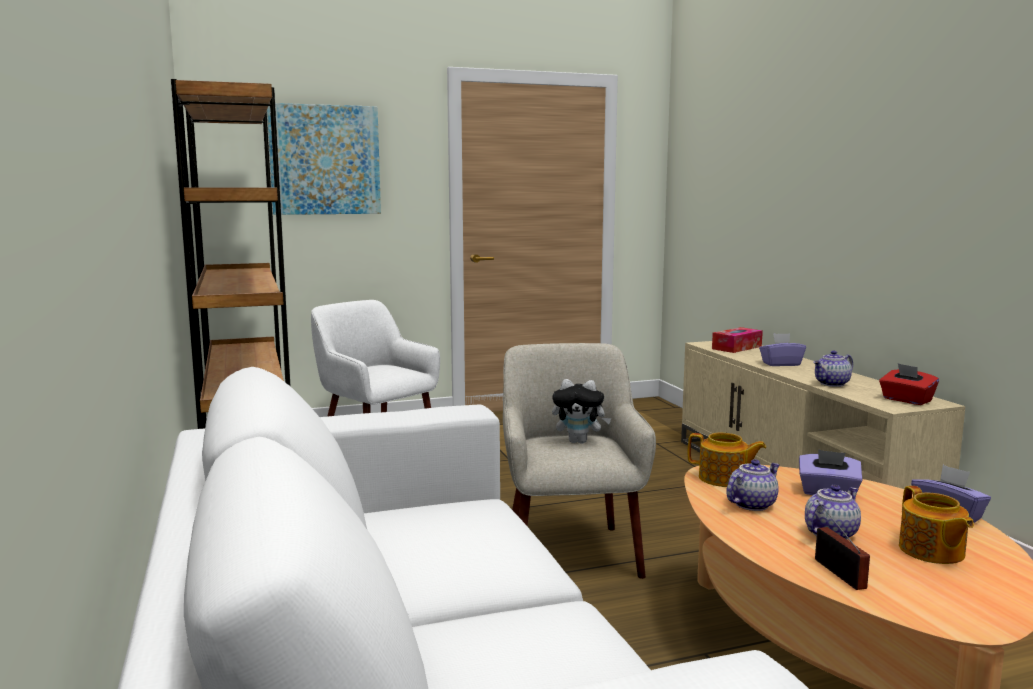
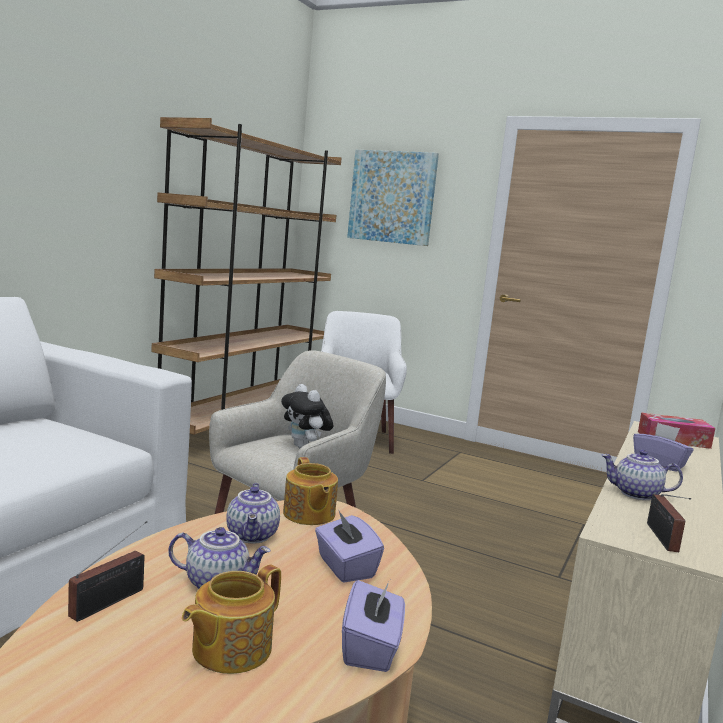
camera: 45 degrees right, 0 degrees up
teapot [726,459,780,511] -> teapot turned 75 degrees clockwise [226,483,280,543]
red tissue box [879,363,939,405] -> radio [647,494,691,552]

